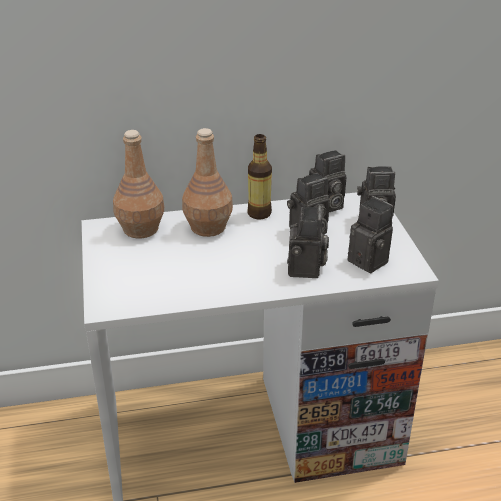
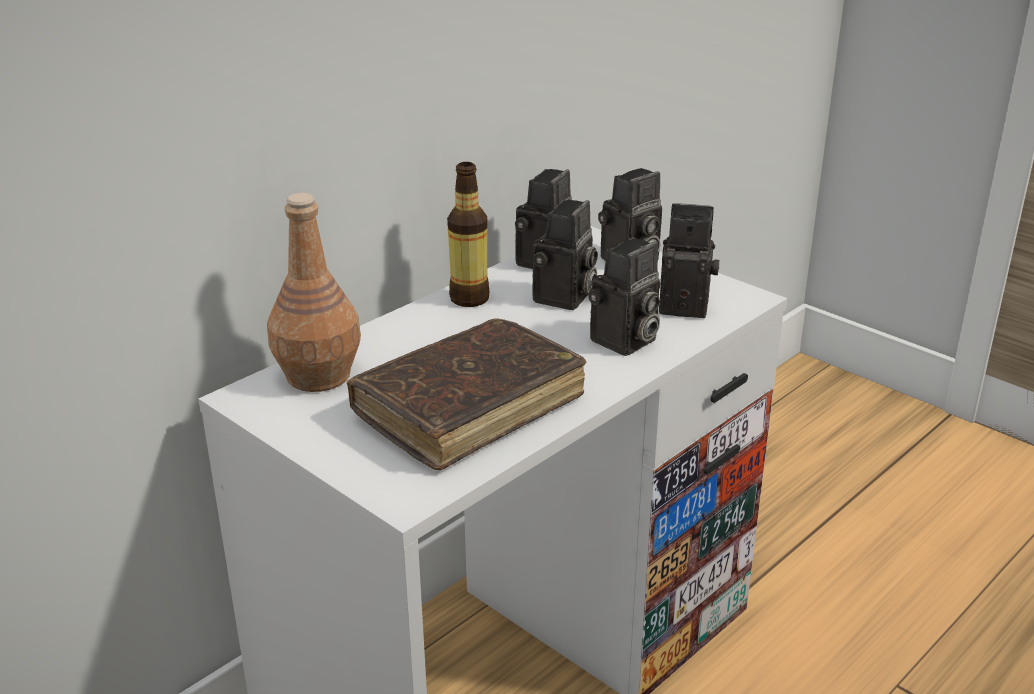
camera: 35 degrees left, 5 degrees down
brown bottle [182,128,233,237] -> none
camera [287,205,329,278] -> camera turned 75 degrees clockwise [588,237,660,356]
none -> brown book [347,318,587,470]

